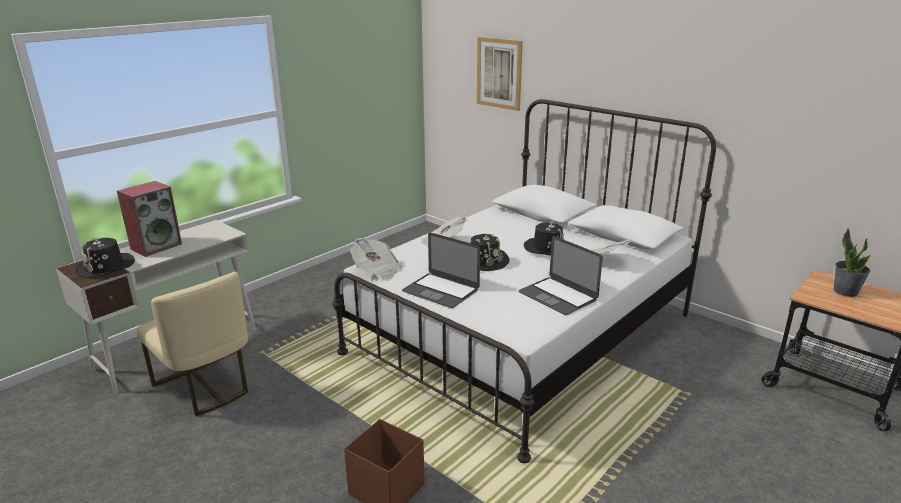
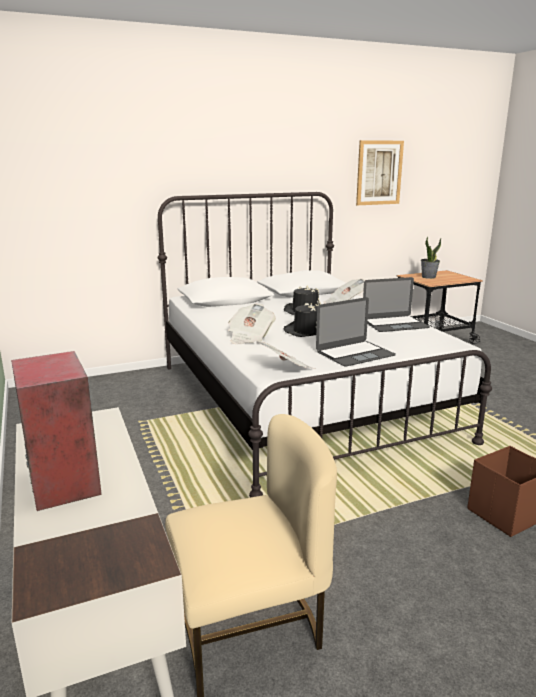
camera: 65 degrees left, 5 degrees down
black hat [76,238,135,278] -> none
picture [477,37,523,111] -> picture moved to [356,140,404,205]

